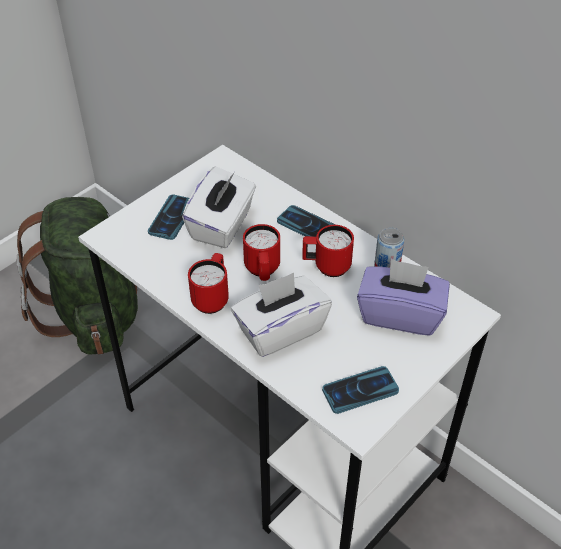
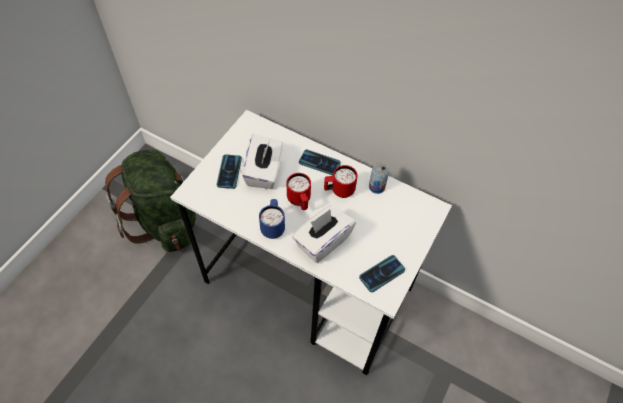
camera: 15 degrees left, 10 degrees up
red mug [188,253,229,314] -> blue mug [259,199,285,239]
purple tissue box [357,259,450,336] -> none

